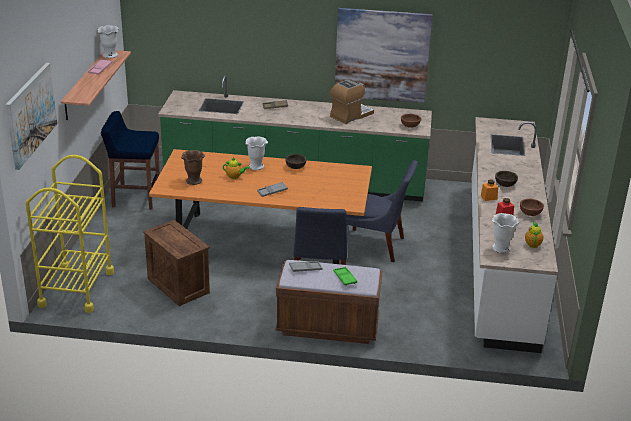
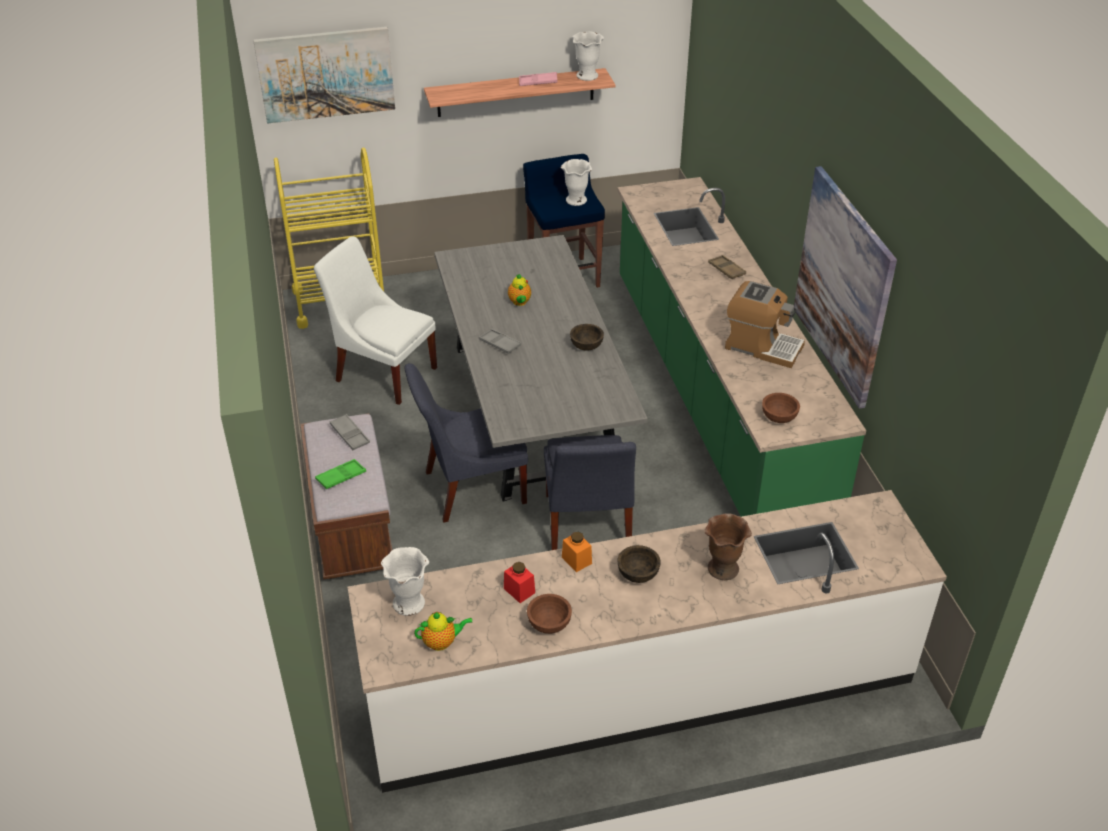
camera: 70 degrees right, 10 degrees up
crate [143,220,210,306] -> white chair [314,236,437,405]
orange dining table [149,149,372,264] -> grey dining table [434,235,648,501]
brown vase [181,150,205,185] -> brown vase moved to [704,513,752,580]
white vase [245,136,268,170] -> white vase moved to [561,159,592,206]

